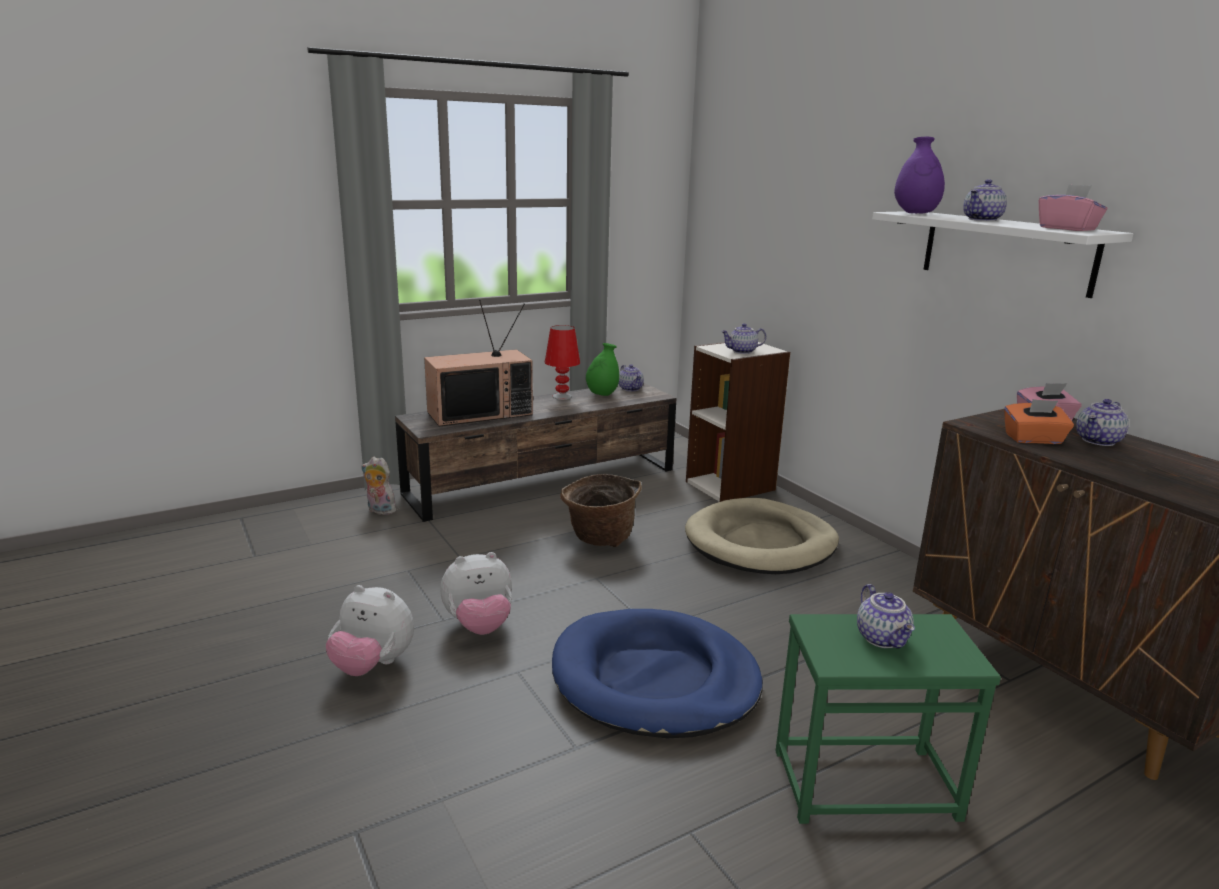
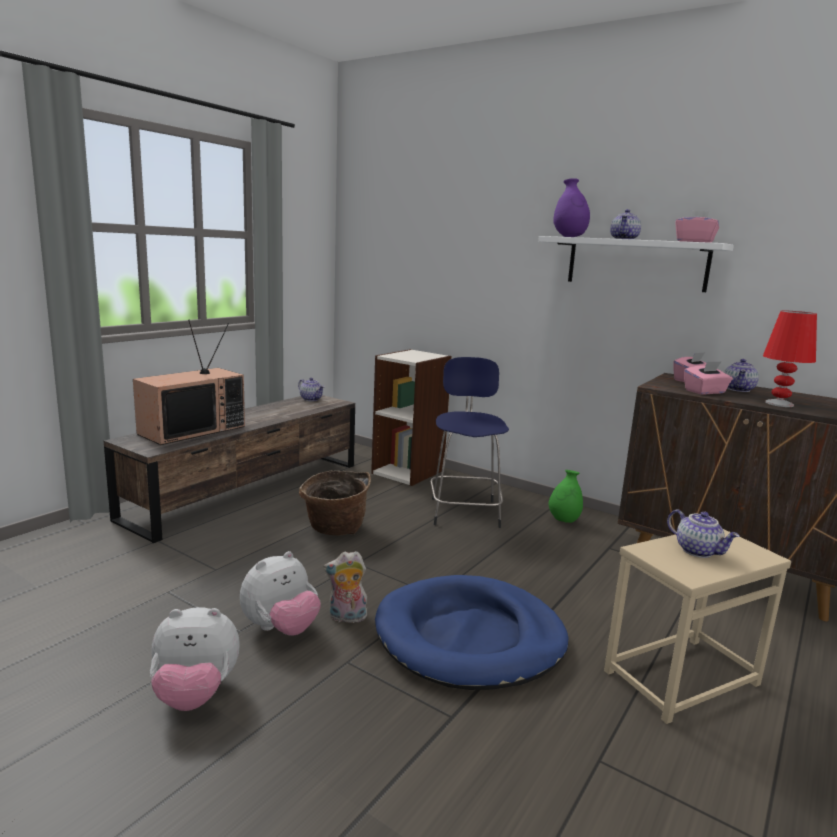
camera: 25 degrees left, 5 degrees down
plush toy [361,457,396,515] -> plush toy moved to [324,551,368,623]
red table lamp [545,325,580,400] -> red table lamp moved to [763,310,817,407]
green vase [586,343,619,396] -> green vase moved to [548,470,583,523]
beige dog bed [685,498,839,574] -> blue stool [430,357,509,528]
teapot [721,323,766,354] -> none
green side table [776,614,1001,824] -> beige side table [604,529,791,724]
orange tissue box [1004,399,1074,444] -> pink tissue box [684,361,733,395]

